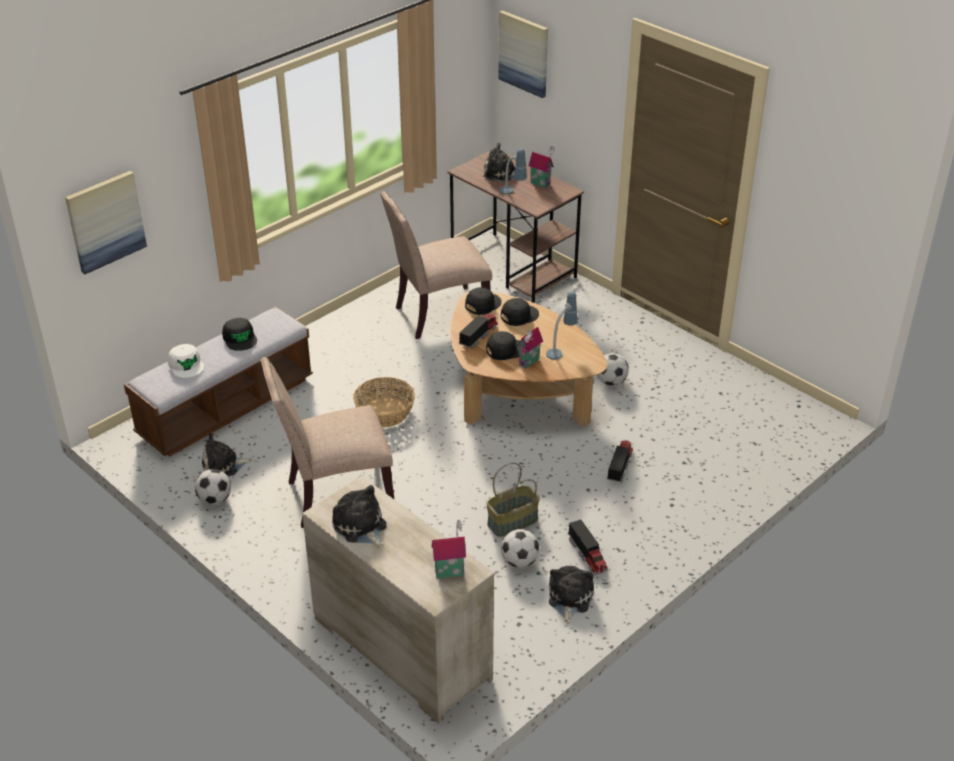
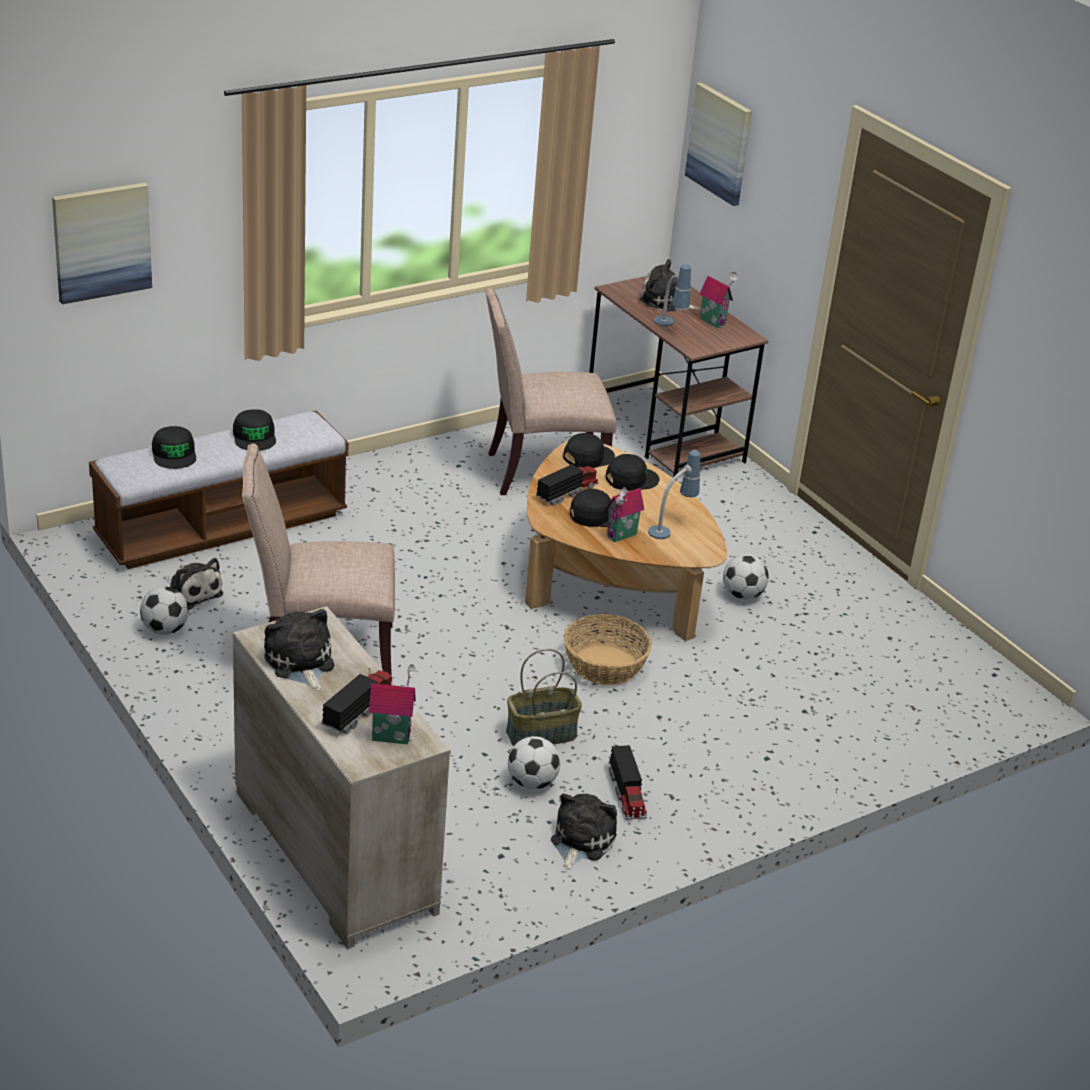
camera: 10 degrees right, 5 degrees down
white cap [168,344,204,378] -> black cap [152,426,196,469]
plush toy [202,432,252,477] -> plush toy turned 135 degrees counterclockwise [164,558,223,610]
basket [353,377,415,428] -> basket moved to [564,614,652,685]
toy truck [607,441,633,482] -> toy truck moved to [321,668,394,735]

